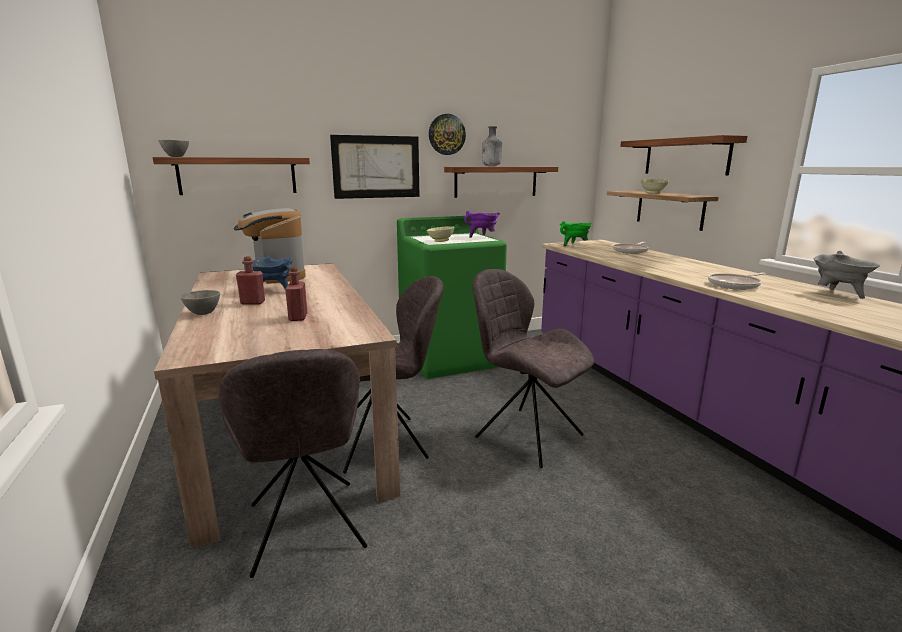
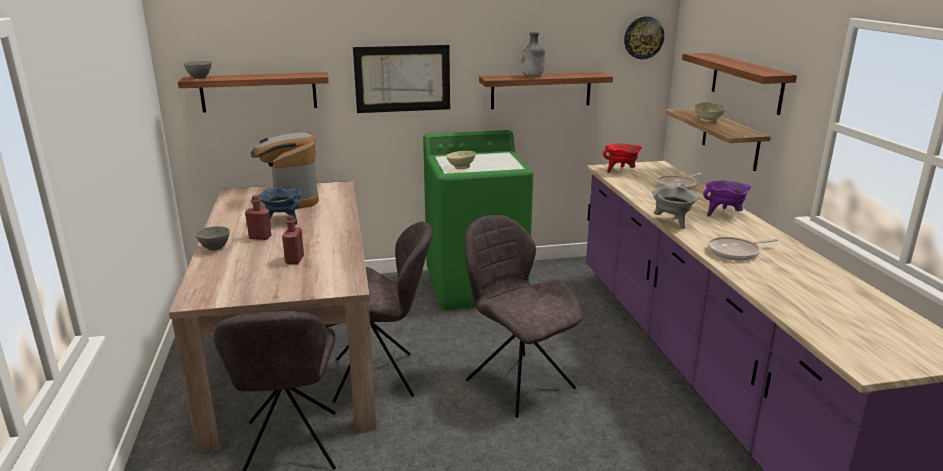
camera: 10 degrees right, 5 degrees up
wall clock [429,114,466,155] -> wall clock moved to [624,16,664,59]
purple cooking pot [464,210,500,238] -> purple cooking pot moved to [703,180,751,216]
green cooking pot [560,221,591,247] -> red cooking pot [603,143,642,173]
grey cooking pot [814,251,880,299] -> grey cooking pot moved to [652,184,699,229]

